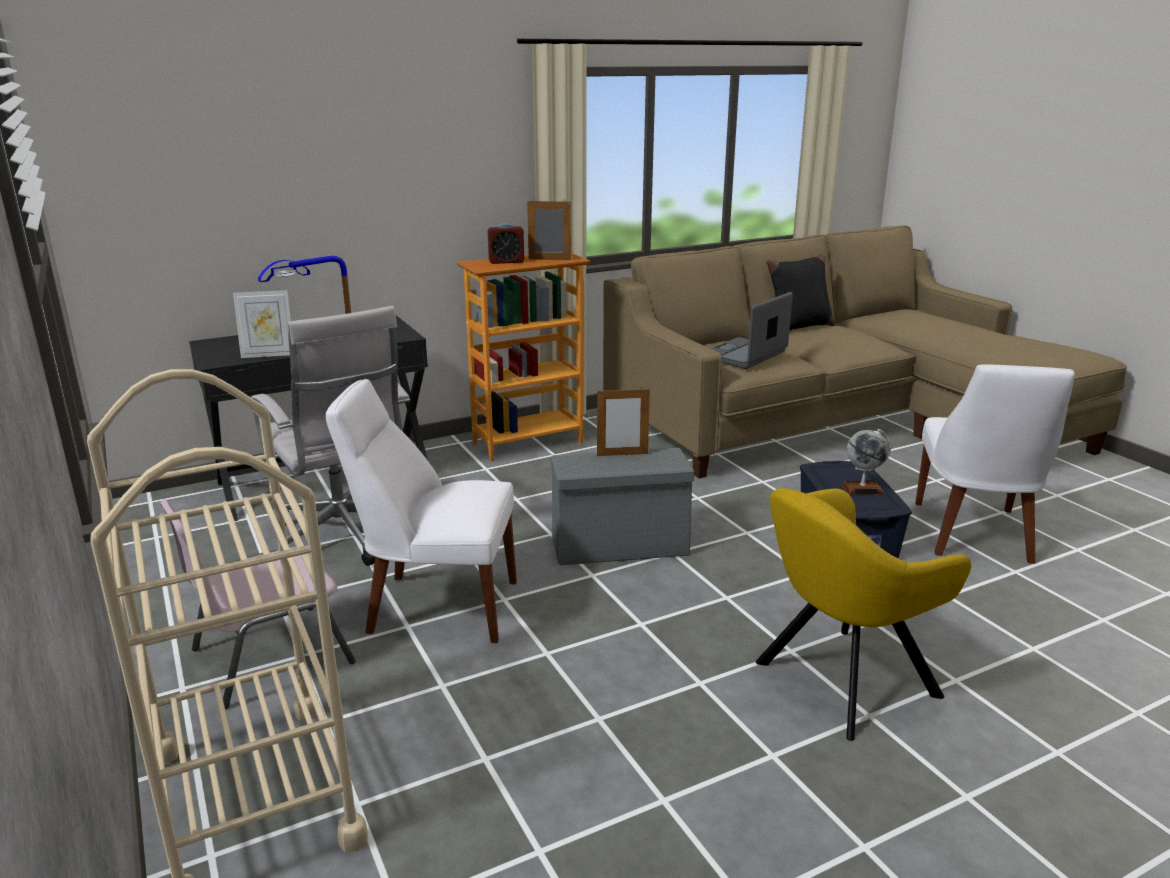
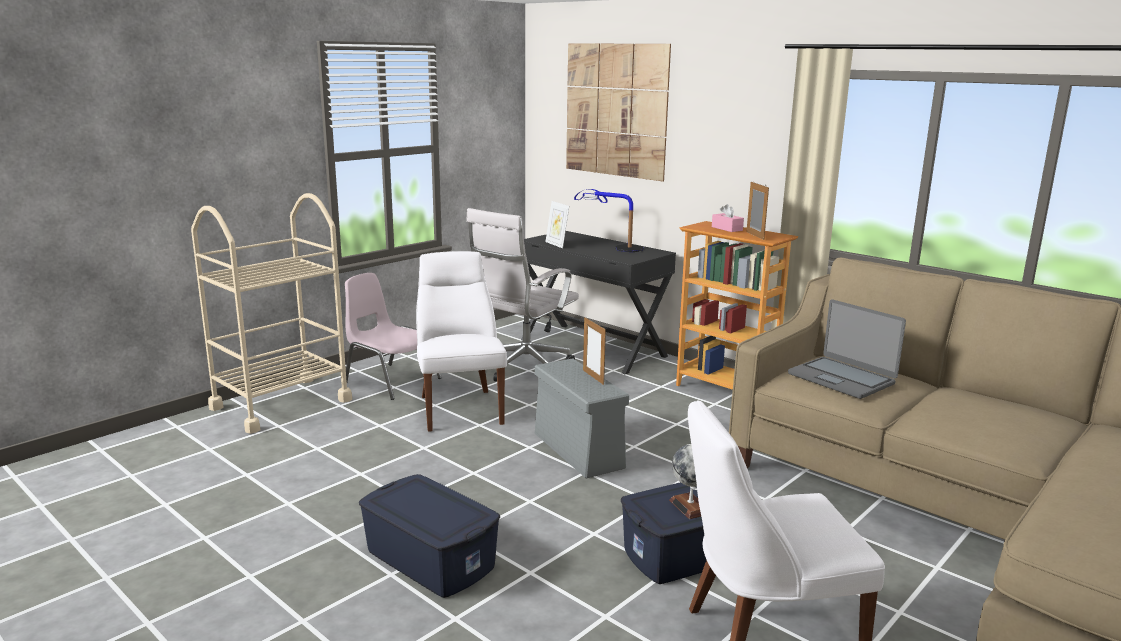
camera: 70 degrees right, 5 degrees down
alarm clock [487,223,524,264] -> pink tissue box [712,204,744,232]
laptop [711,292,793,369] -> laptop turned 150 degrees counterclockwise [788,299,906,399]
yellow armchair [756,488,971,741] -> blue storage box [359,474,500,598]
black pillow [767,253,835,331] -> none
none -> picture [566,44,671,181]

